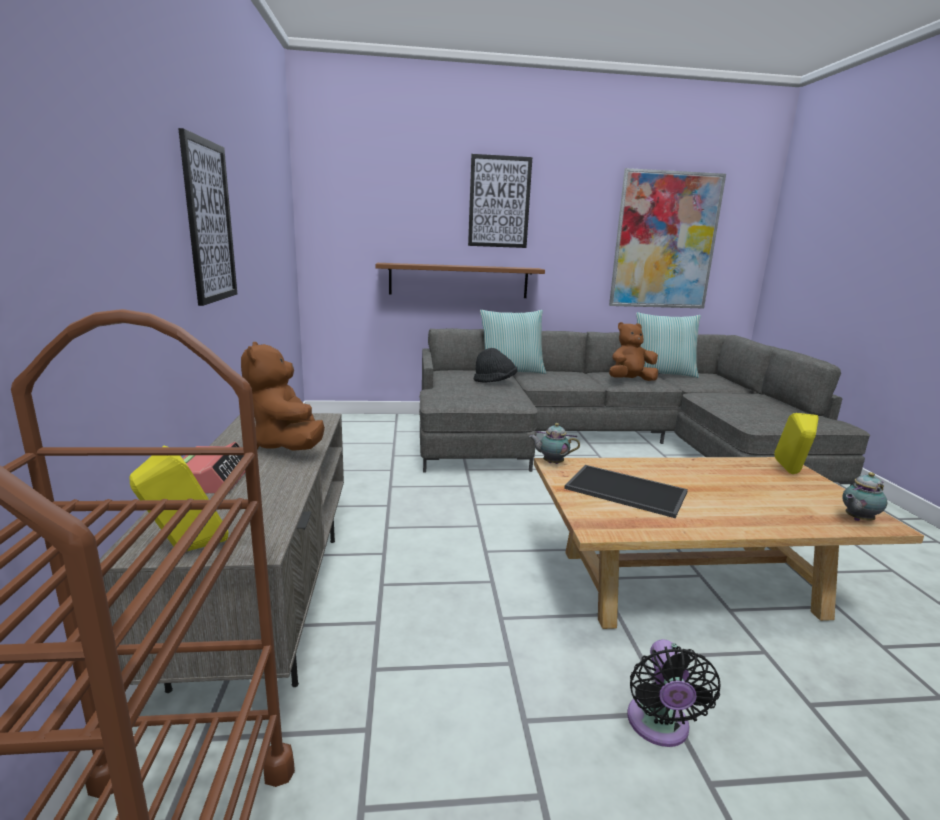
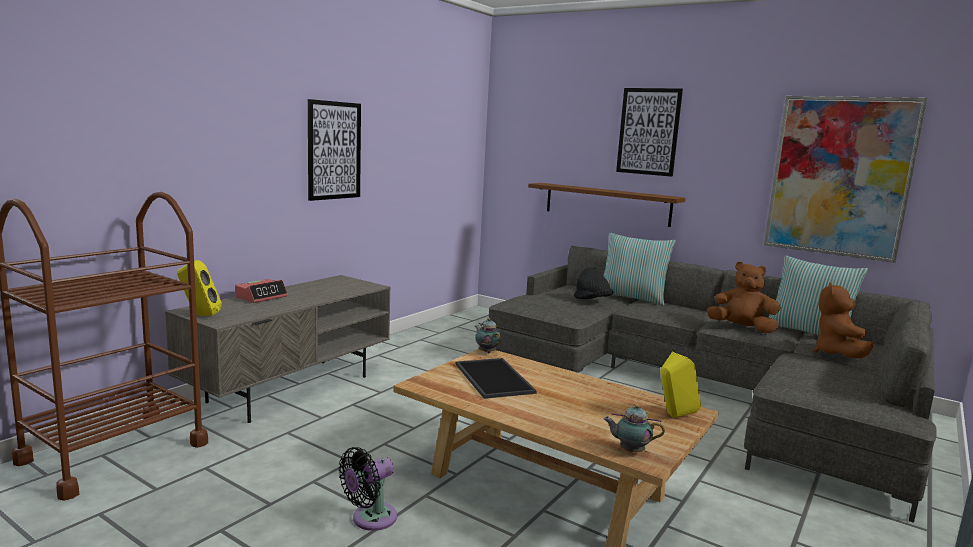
camera: 40 degrees right, 5 degrees down
brown plush toy [241,342,325,451] -> brown plush toy moved to [814,283,873,358]

